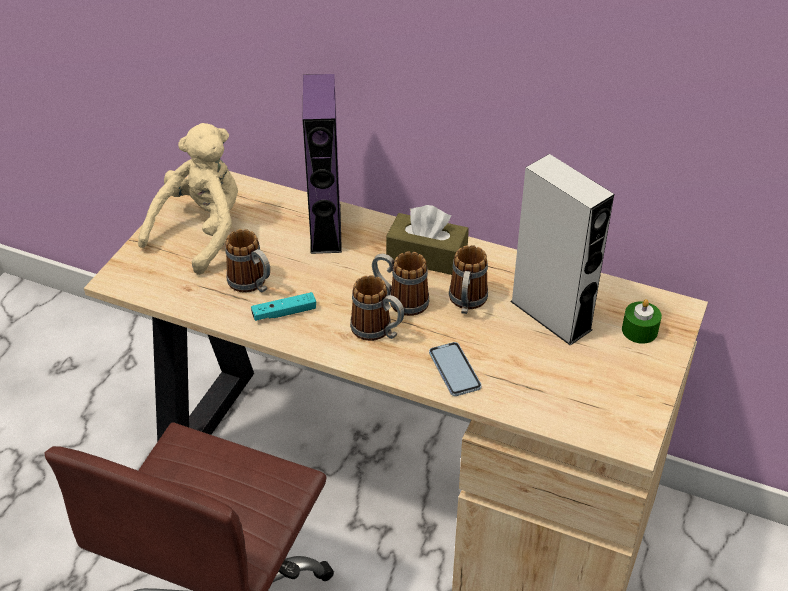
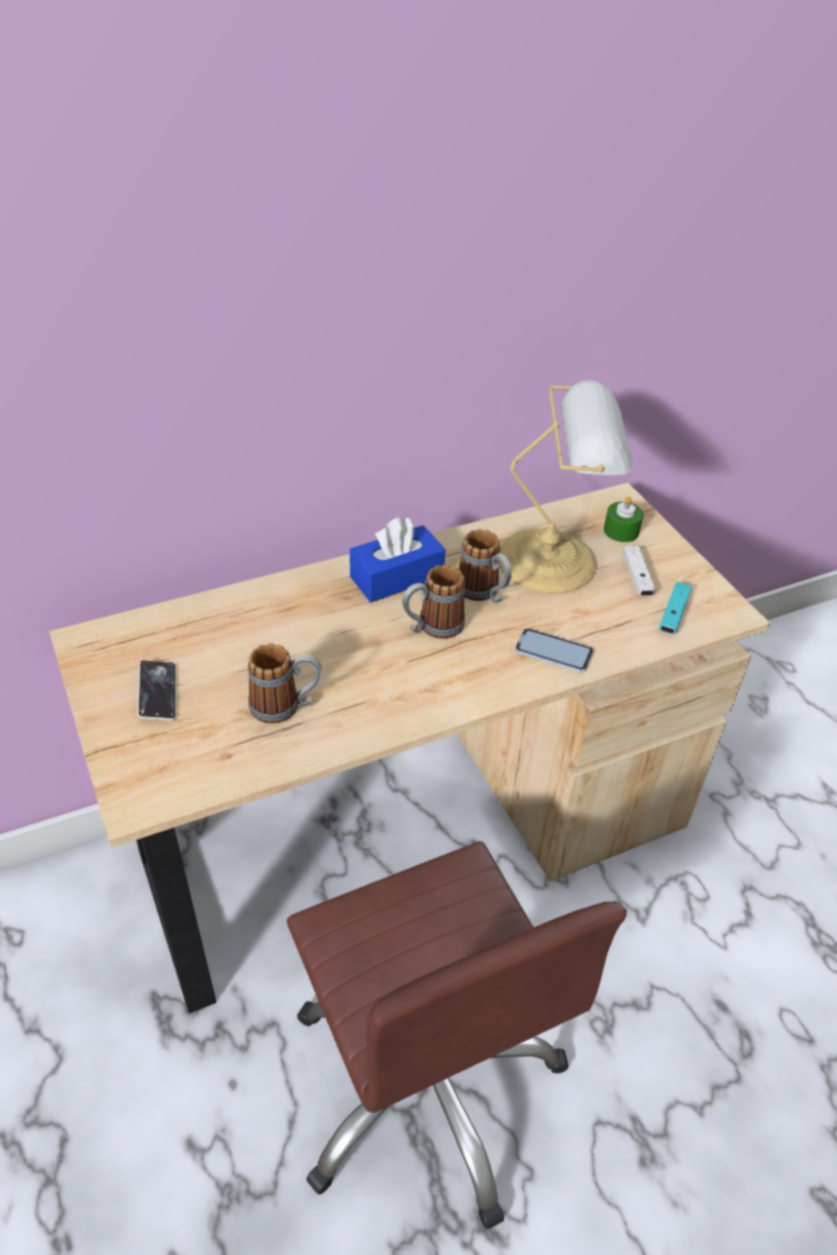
camera: 50 degrees left, 0 degrees up
beige plush toy [138,123,238,275] -> phone [137,660,177,721]
turquoise game controller [251,292,316,321] -> turquoise game controller moved to [659,582,692,635]
purple speaker [303,74,342,254] -> none
mug [350,275,404,341] -> none
brown tissue box [386,205,469,275] -> blue tissue box [350,517,446,602]
grey speaker [510,154,614,346] -> table lamp [499,380,632,594]
none -> white game controller [623,546,656,597]

